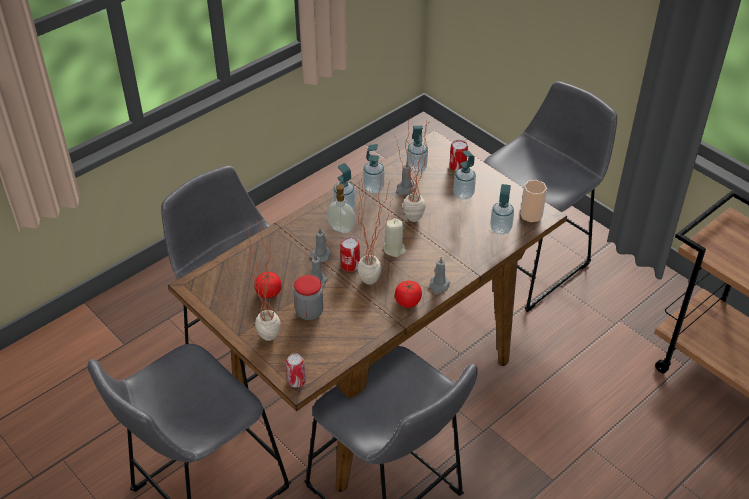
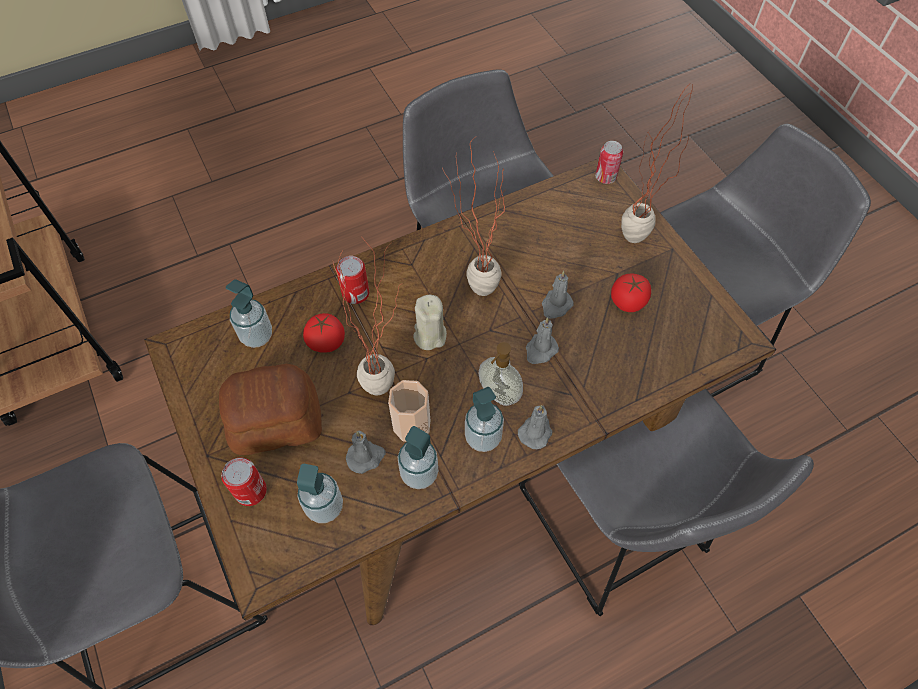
camera: 165 degrees left, 15 degrees up
jar [294,275,323,320] -> none
can [340,237,360,271] -> can moved to [336,256,369,304]
tomato [395,281,422,308] -> tomato moved to [303,313,345,353]
grey candle [429,257,450,294] -> grey candle moved to [518,405,553,449]
soap dispenser [453,151,476,199] -> bread [219,364,322,455]
cup [520,180,547,222] -> cup moved to [388,380,430,442]

